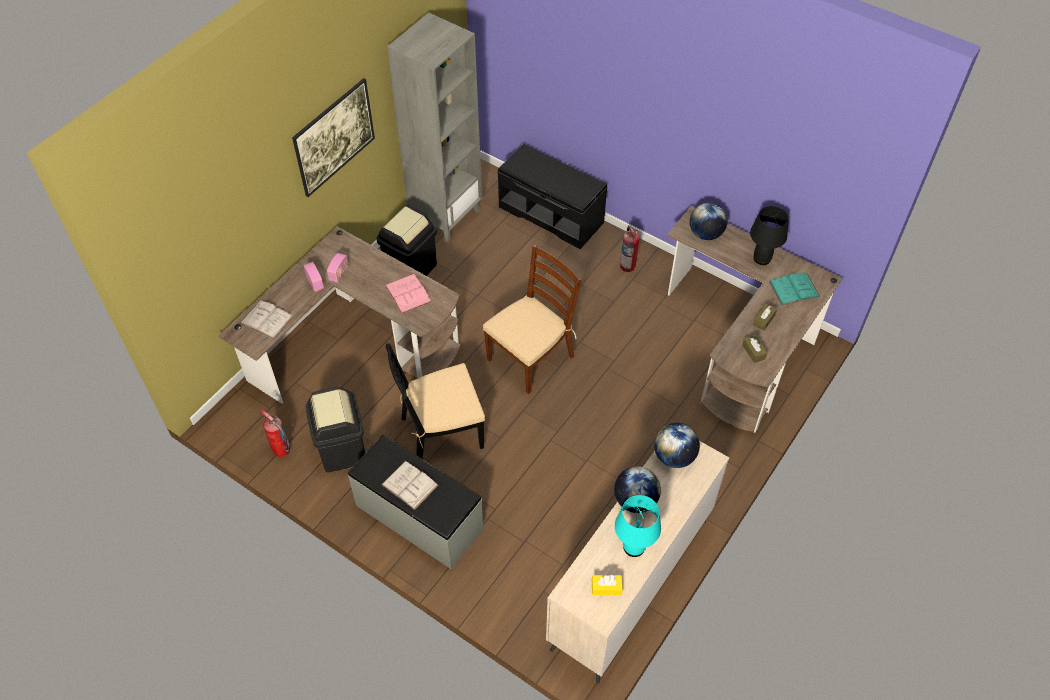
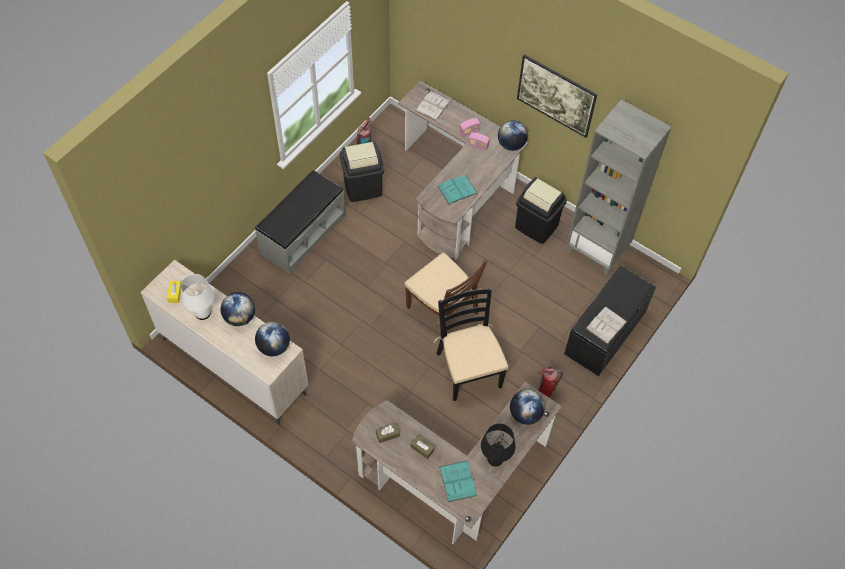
camera: 90 degrees right, 5 degrees up
white book [381,461,439,510] -> white book moved to [586,306,627,344]
pink book [385,274,431,313] -> turquoise book [437,175,478,205]
black chair [386,344,485,459] -> black chair moved to [434,287,508,401]
turquoise table lamp [615,495,661,557] -> white table lamp [180,274,214,320]
none -> globe [498,120,528,151]

